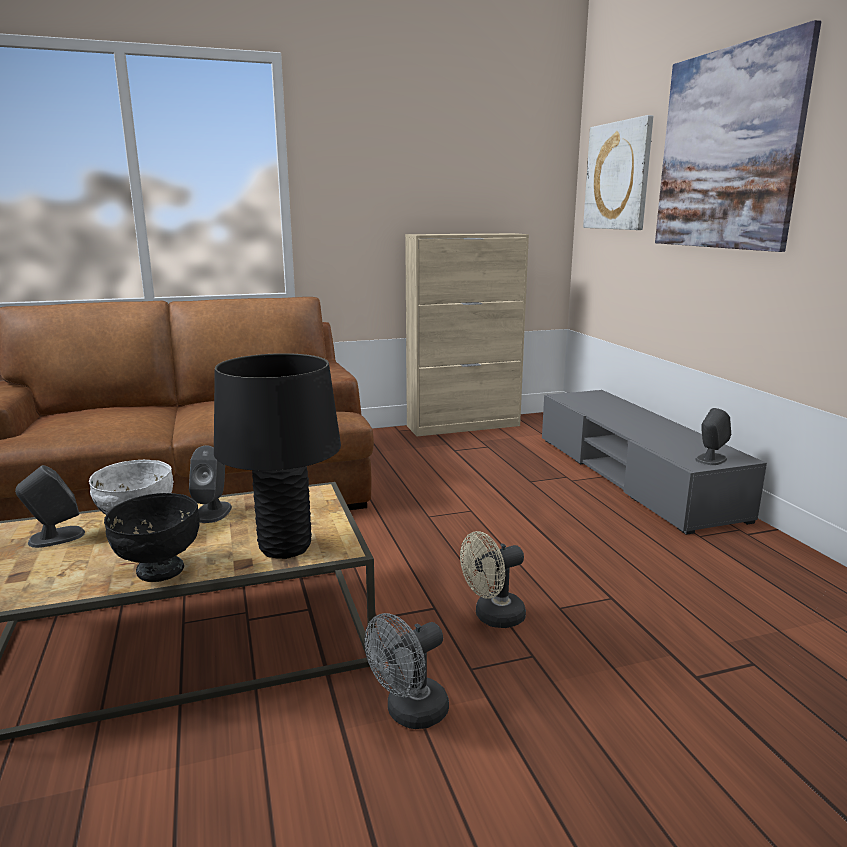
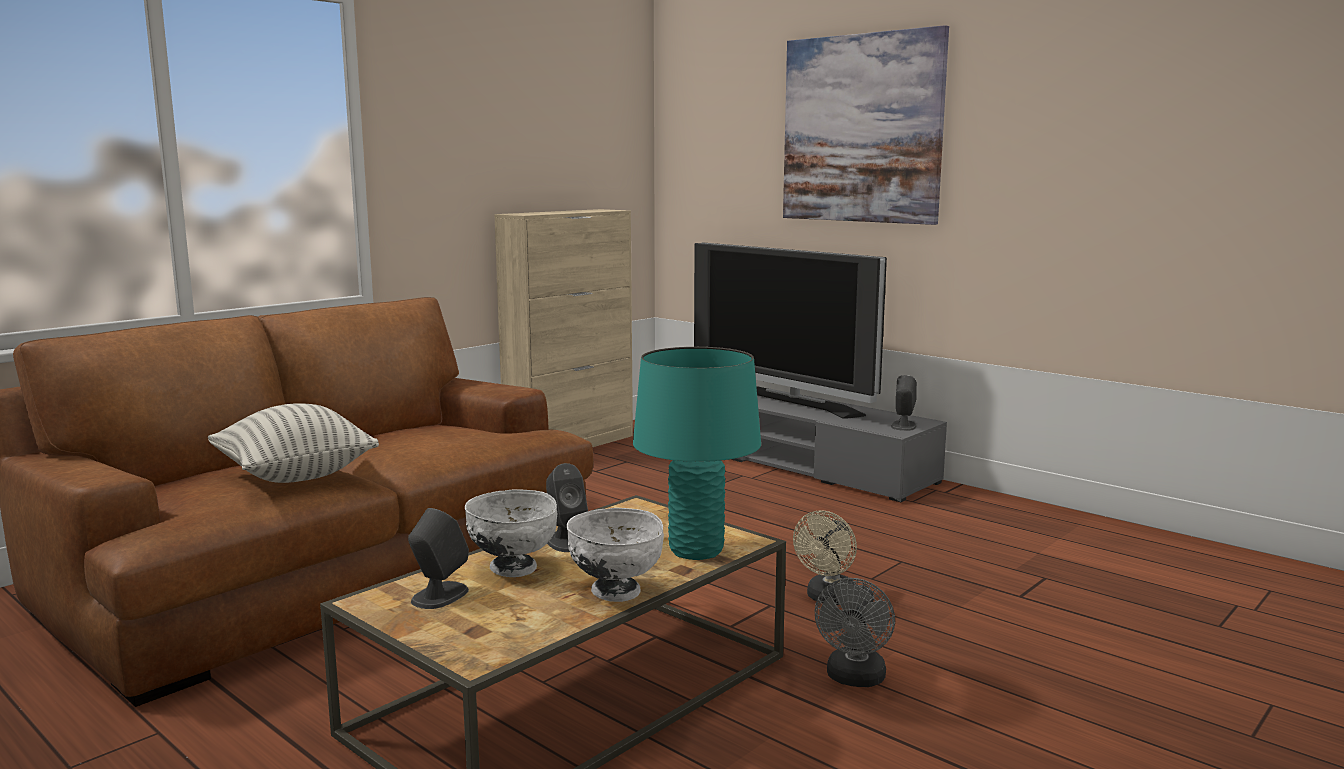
camera: 30 degrees left, 5 degrees down
black bowl [104,493,200,582] -> white bowl [567,508,664,602]
black table lamp [214,353,341,559] -> turquoise table lamp [633,347,761,560]
picture [583,115,653,230] -> none
none -> pillow [208,403,379,483]
none -> television [694,243,887,419]

